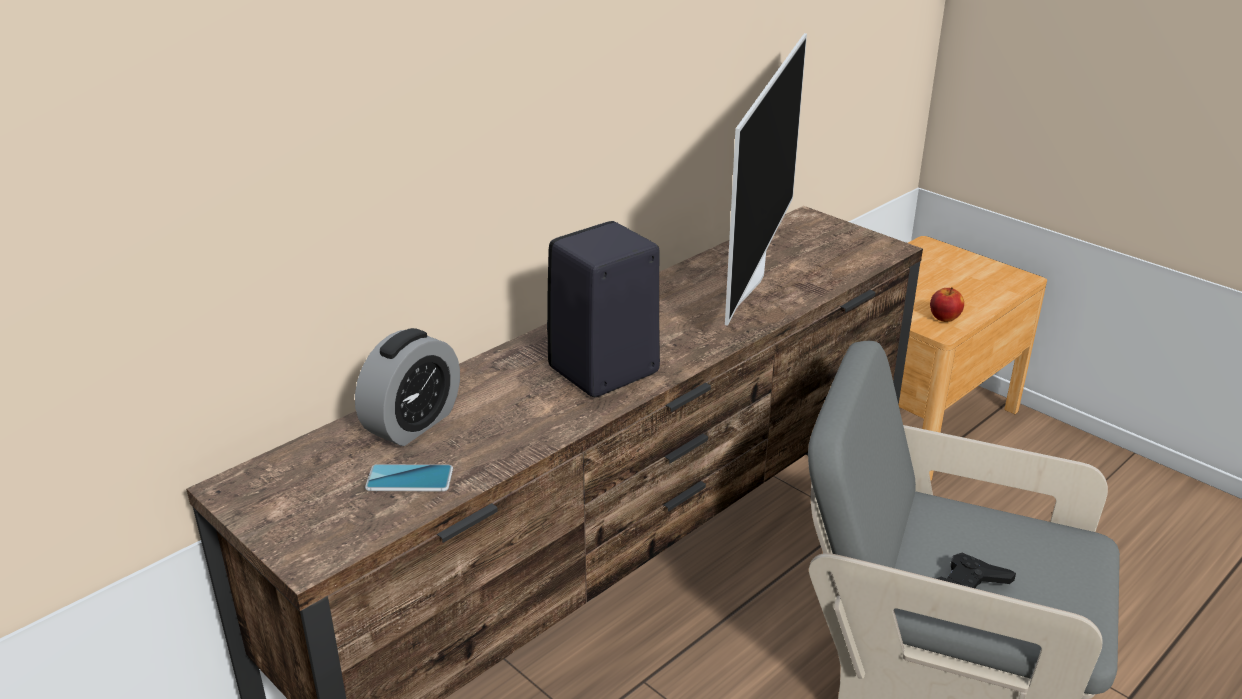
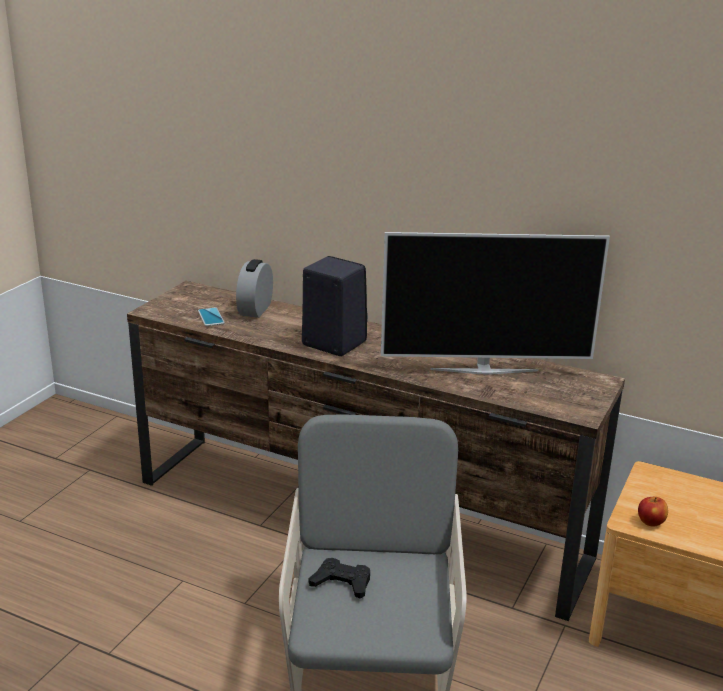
camera: 70 degrees right, 5 degrees down
alarm clock [355,328,460,446] -> alarm clock turned 90 degrees clockwise [236,259,273,318]

